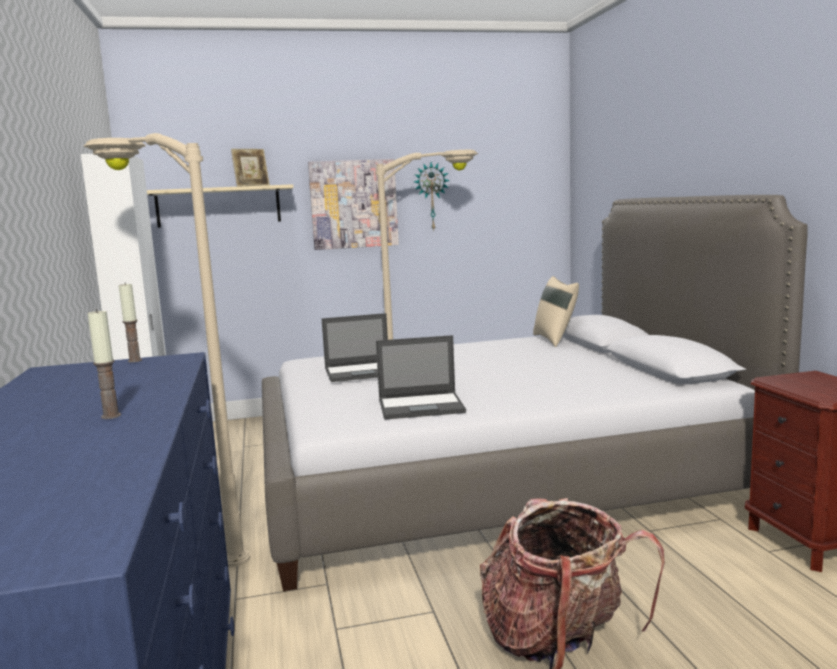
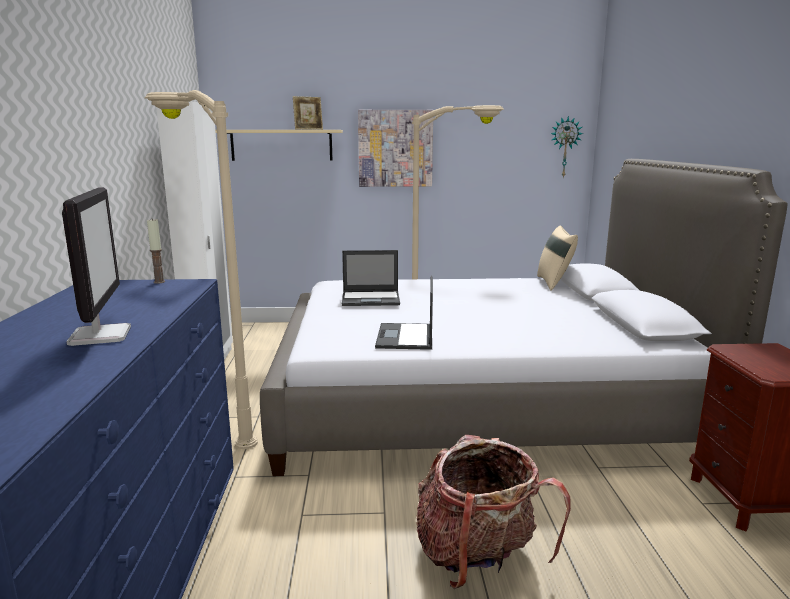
camera: 10 degrees right, 5 degrees up
candle [87,309,121,419] -> monitor [62,187,131,346]
laptop [376,335,466,419] -> laptop turned 90 degrees clockwise [375,276,433,350]
wall clock [414,162,450,231] -> wall clock moved to [550,116,583,177]

